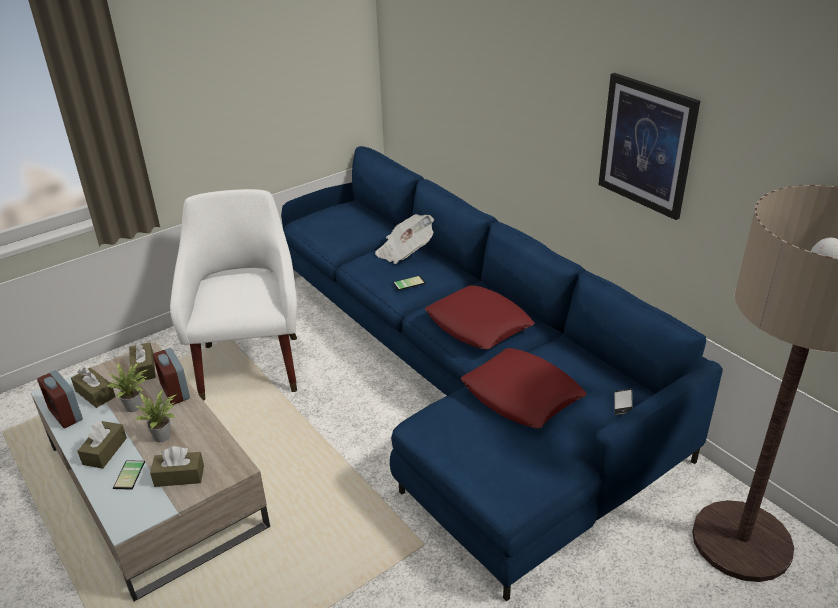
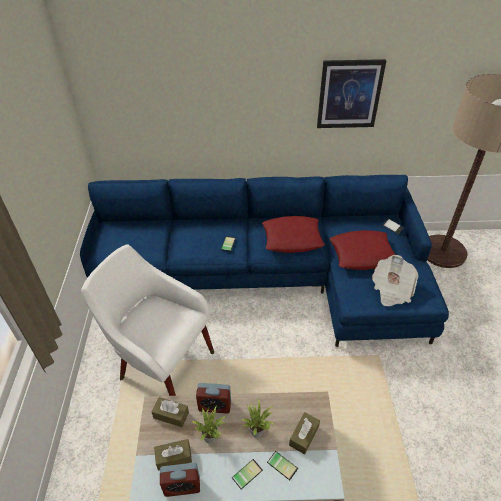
camera: 55 degrees left, 10 degrees up
brown tissue box [77,420,127,469] -> phone [232,459,263,490]
newspaper [375,214,434,264] -> newspaper moved to [372,255,419,306]

